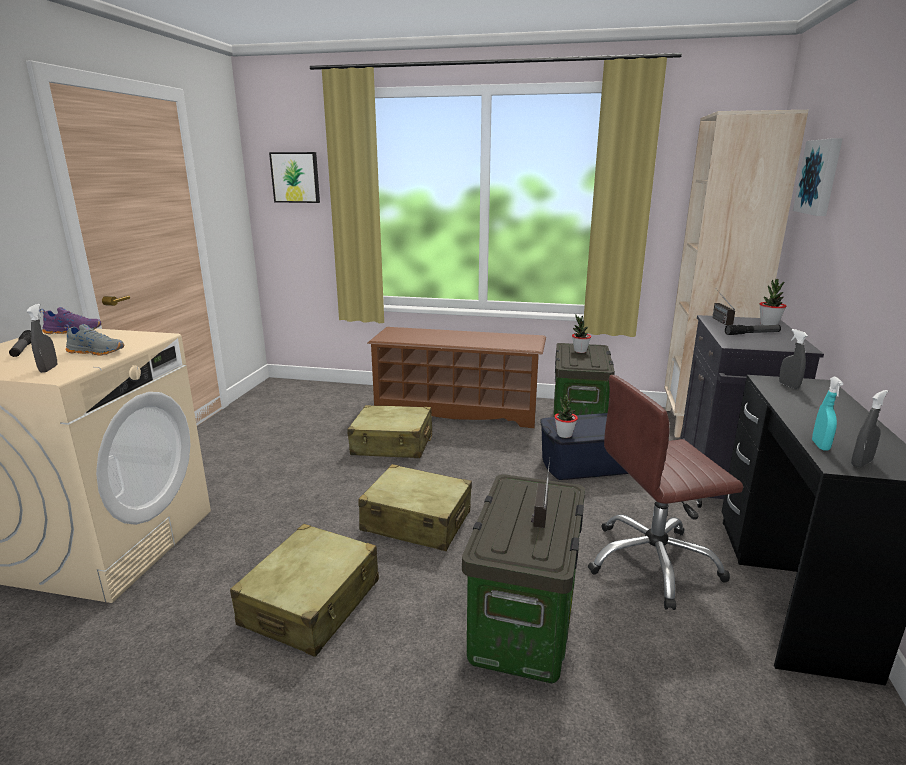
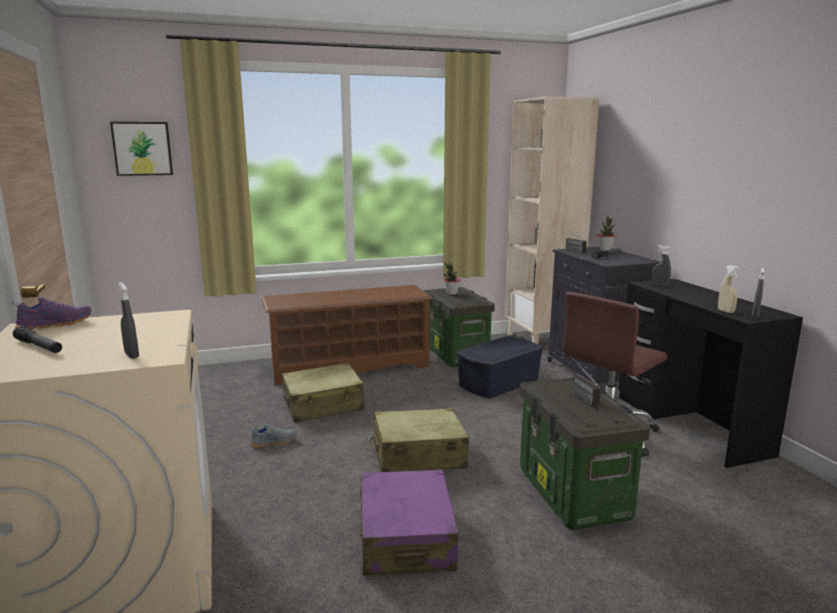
camera: 30 degrees left, 5 degrees down
grey shoe [64,324,124,356] -> grey shoe moved to [249,424,297,448]
beige suitcase [230,524,379,657] -> purple suitcase [360,469,459,576]
potted plant [554,394,578,438] -> none
picture [793,138,843,216] -> none
turquoise spray bottle [812,377,843,451] -> beige spray bottle [718,265,739,313]

